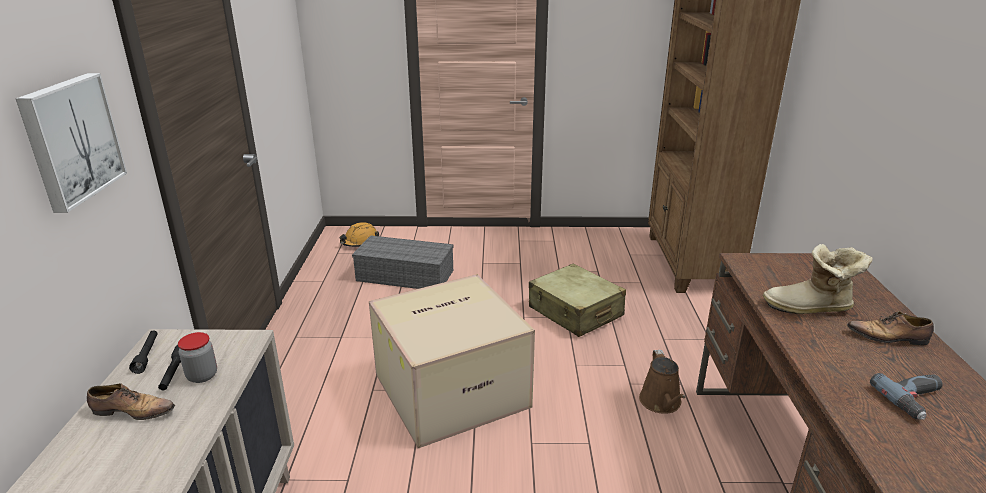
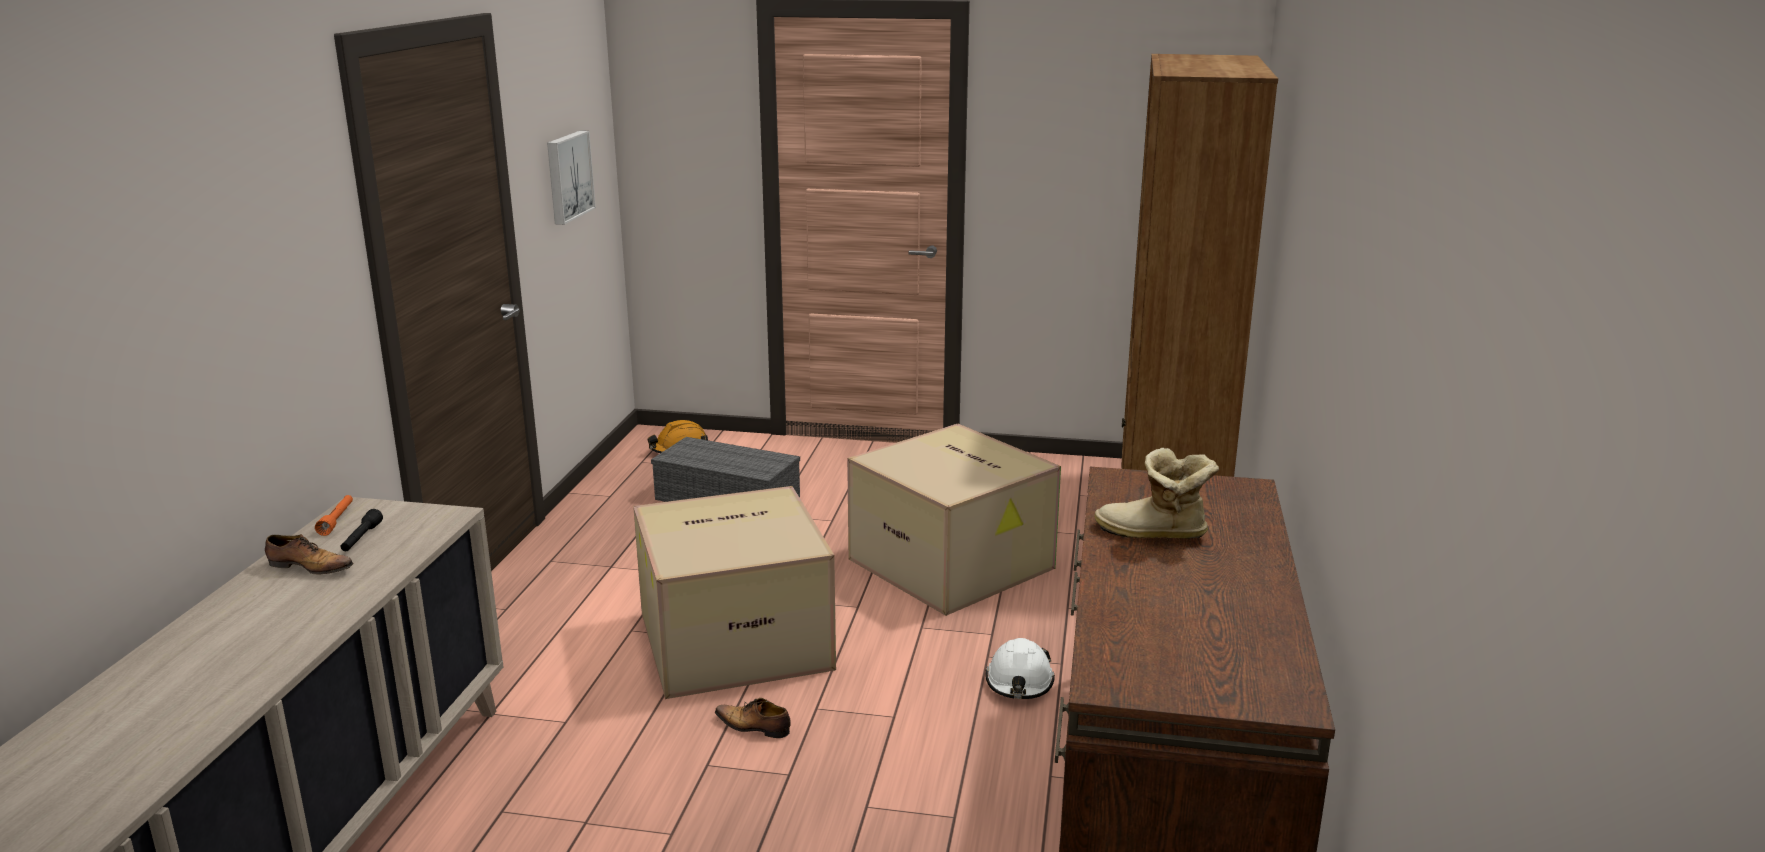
camera: 10 degrees right, 5 degrees down
picture [16,73,127,213] -> picture moved to [547,130,596,225]
black flashlight [129,331,158,374] -> orange flashlight [315,495,353,536]
jar [178,332,217,383] -> none
beige suitcase [529,263,626,337] -> cardboard box [847,424,1061,616]
brown watering can [639,350,685,414] -> white hard hat [985,638,1055,699]
shoe [847,311,934,346] -> shoe moved to [715,698,791,738]
power drill [870,373,942,420] -> none

